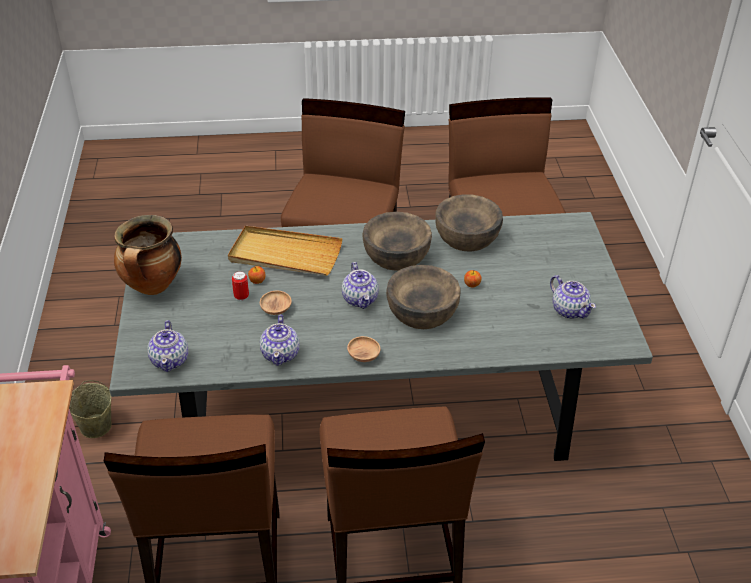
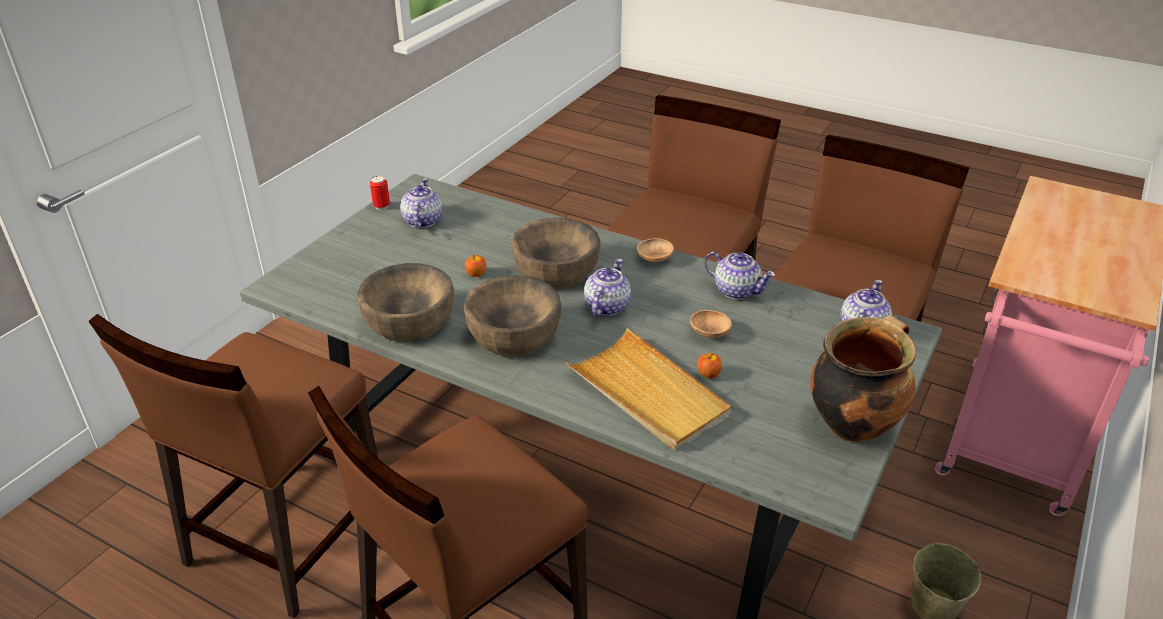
camera: 145 degrees left, 5 degrees down
can [232,271,249,301] -> can moved to [370,176,390,210]
teapot [260,314,300,366] -> teapot turned 90 degrees clockwise [704,251,775,300]

